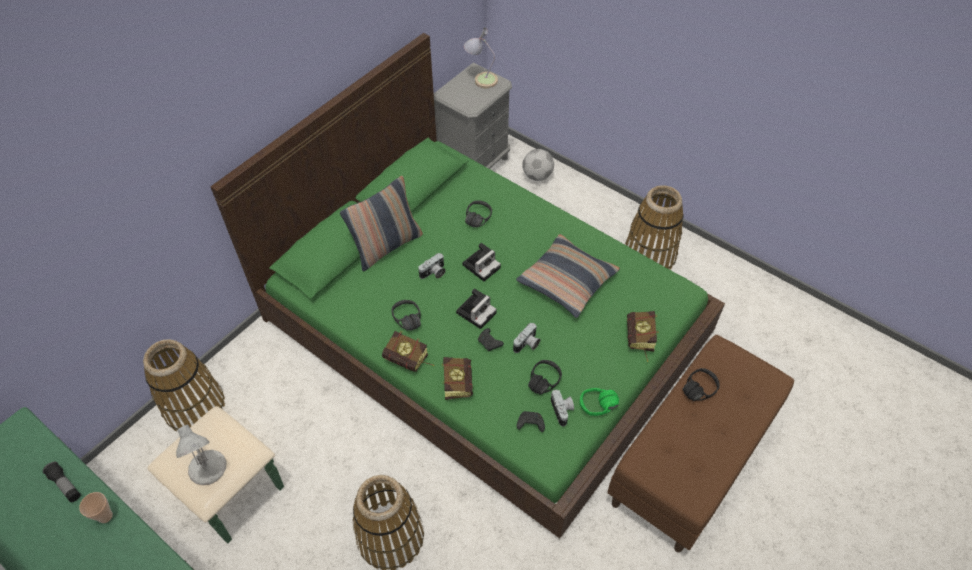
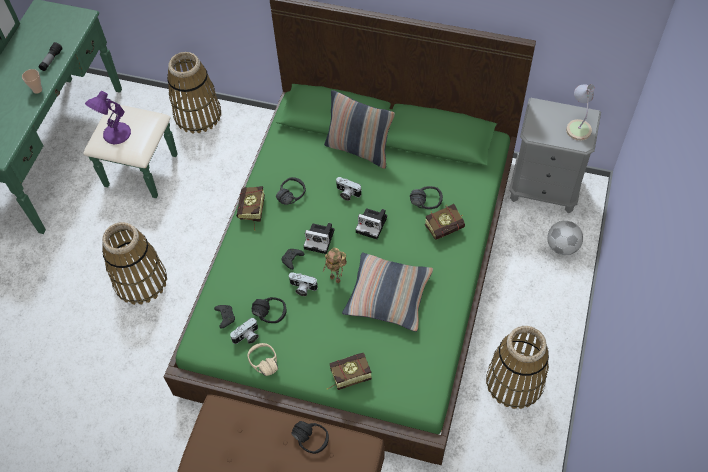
camera: 70 degrees right, 5 degrees up
white table lamp [176,425,227,485] -> purple table lamp [85,91,131,144]
book [442,357,473,400] -> book moved to [425,204,465,240]
green headphones [579,388,619,416] -> beige headphones [247,343,278,376]
none -> toy robot [322,248,347,284]

